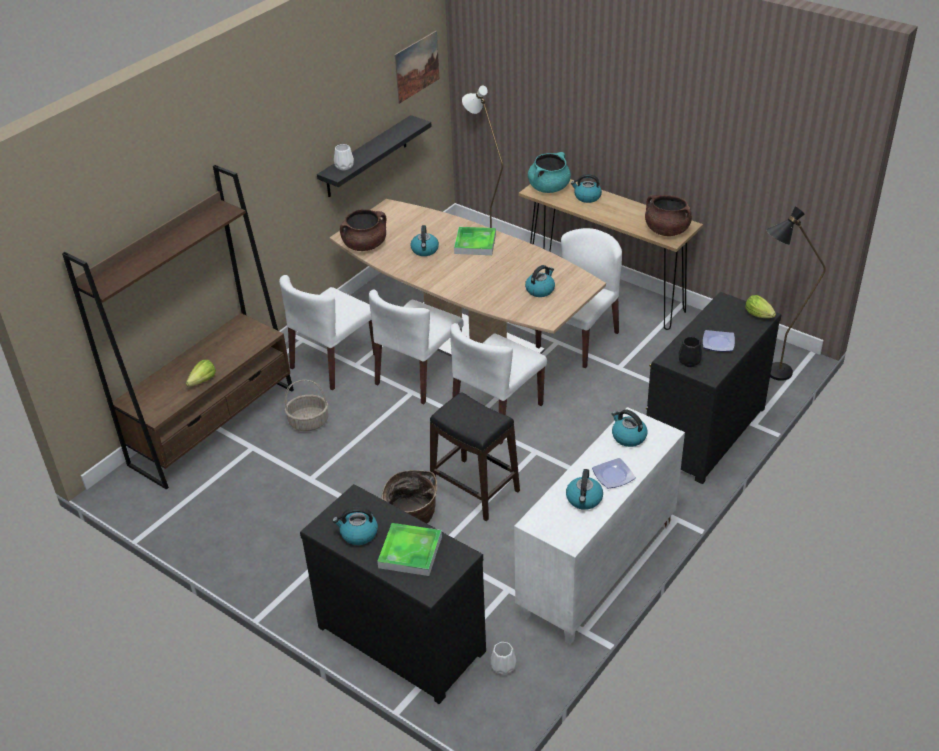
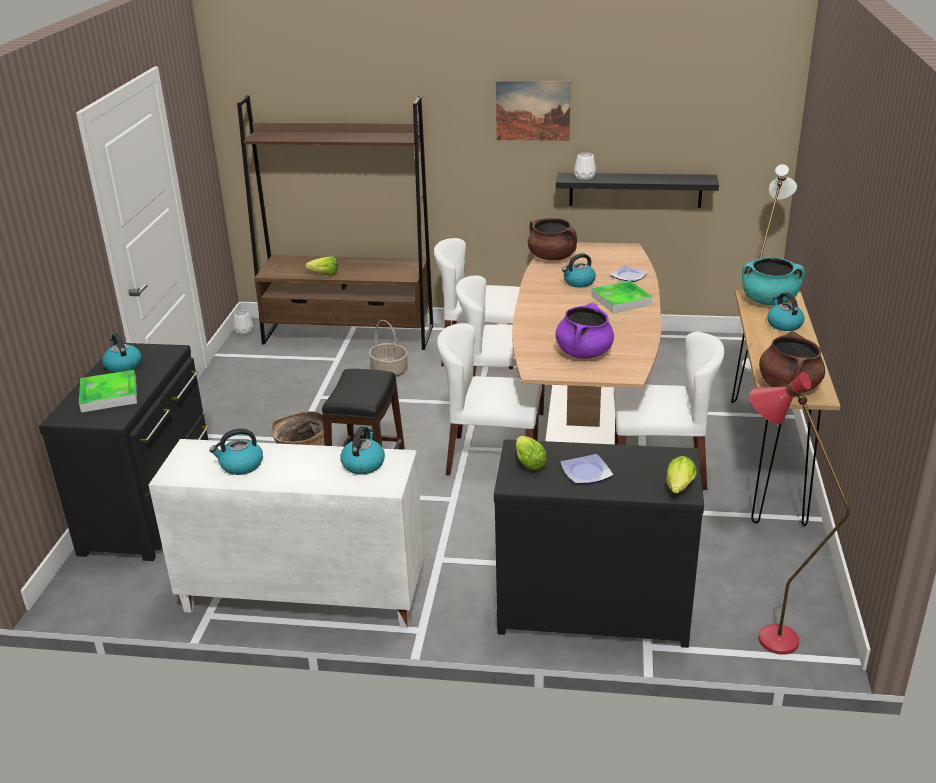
camera: 60 degrees right, 10 degrees down
picture [394,31,439,104] -> picture moved to [496,81,571,141]
white vase [491,642,516,675] -> white vase moved to [233,310,253,335]
kettle [525,265,555,297] -> purple cooking pot [556,303,614,359]
plate [592,458,636,488] -> plate moved to [610,265,648,282]
black vase [678,337,702,367] -> lettuce [516,436,547,470]
black floor lamp [766,206,826,381] -> red floor lamp [750,372,850,655]

